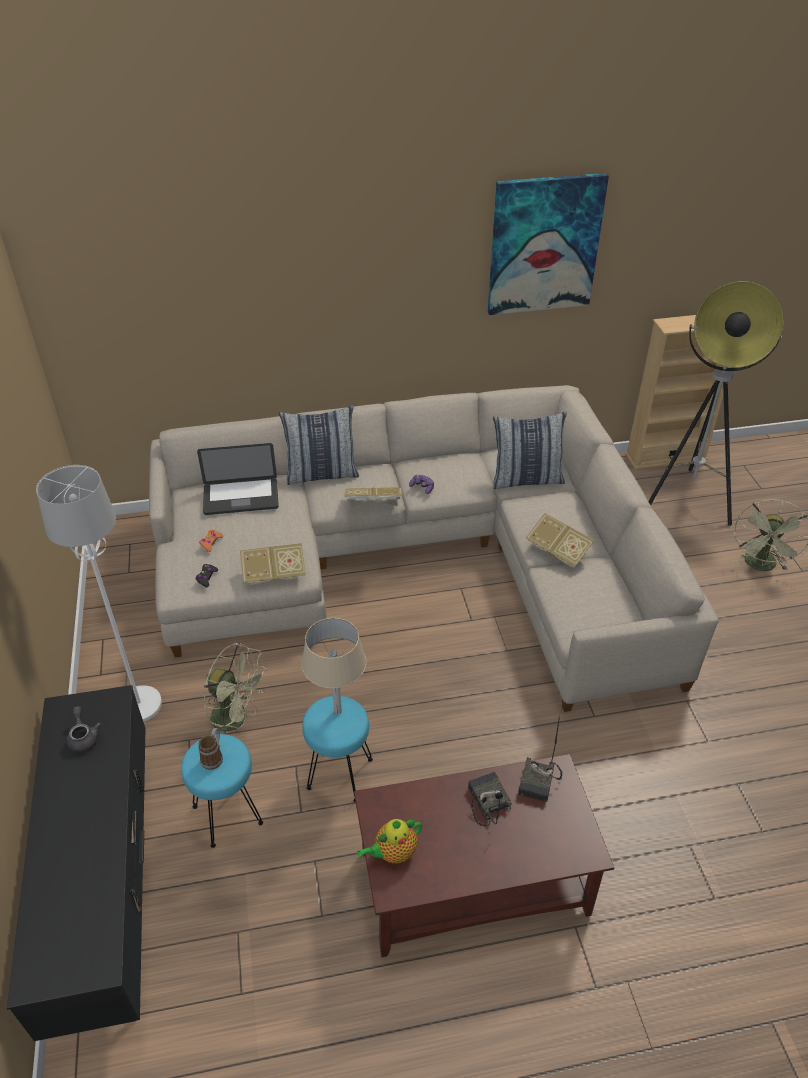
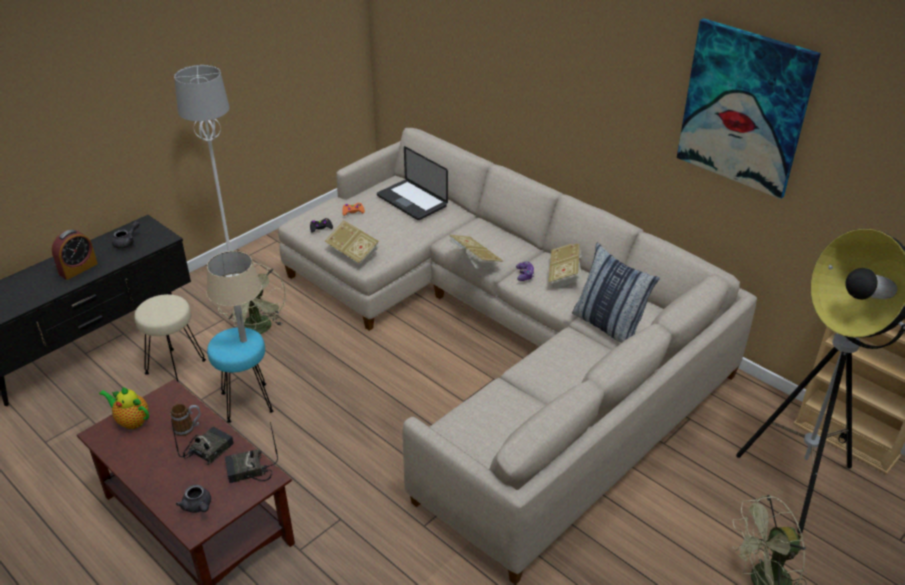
camera: 55 degrees right, 5 degrees down
turquoise stool [181,734,263,848] -> beige stool [134,294,206,382]
mug [199,728,223,770] -> mug moved to [171,404,201,436]
pillow [279,405,359,485] -> none
book [525,513,595,569] -> book moved to [549,244,582,288]
none -> alarm clock [52,230,98,280]
none -> grey teapot [176,485,211,513]

